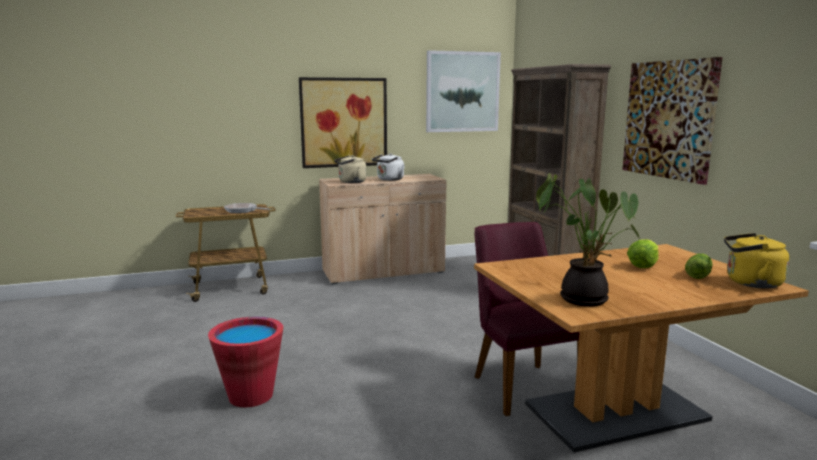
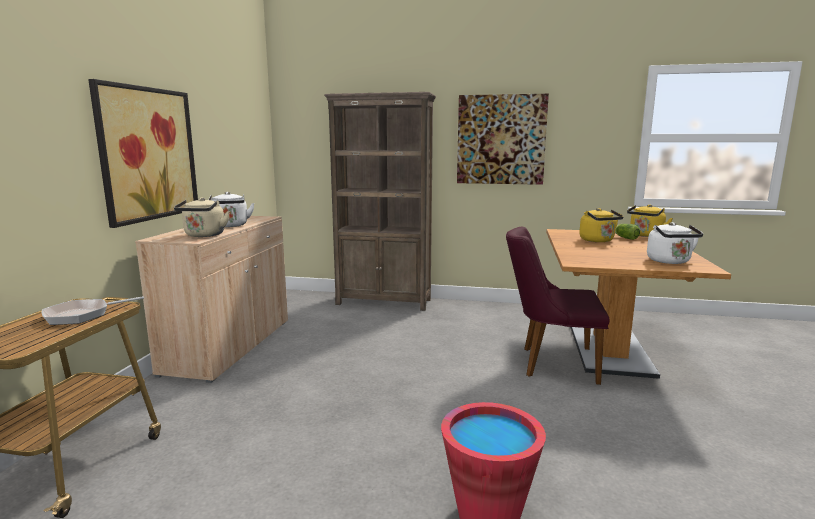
camera: 60 degrees left, 0 degrees up
picture [426,50,501,132] -> none
potted plant [536,173,641,307] -> white kettle [647,222,703,264]
lettuce [627,239,659,268] -> yellow kettle [579,208,624,242]

